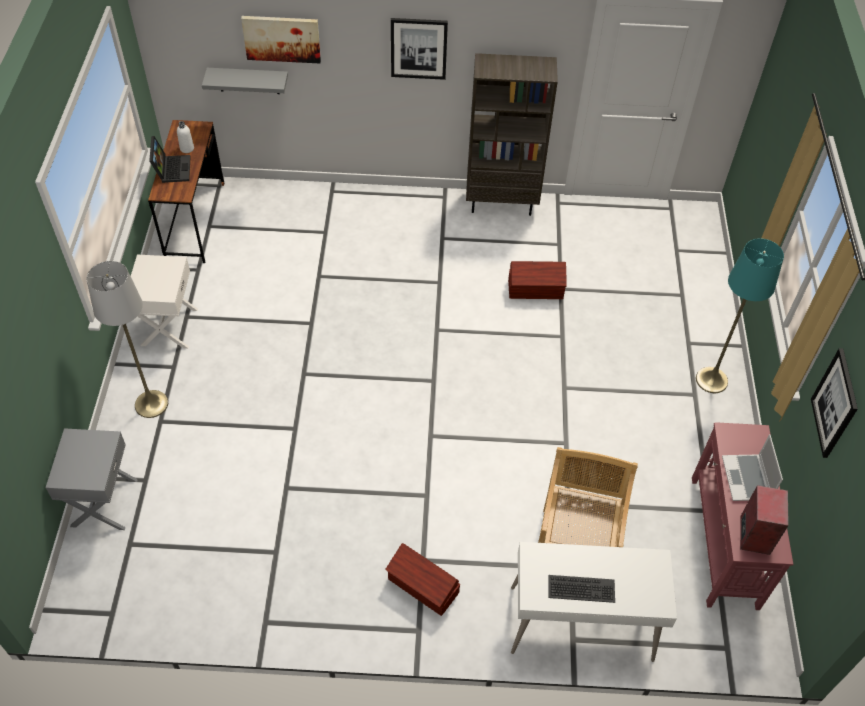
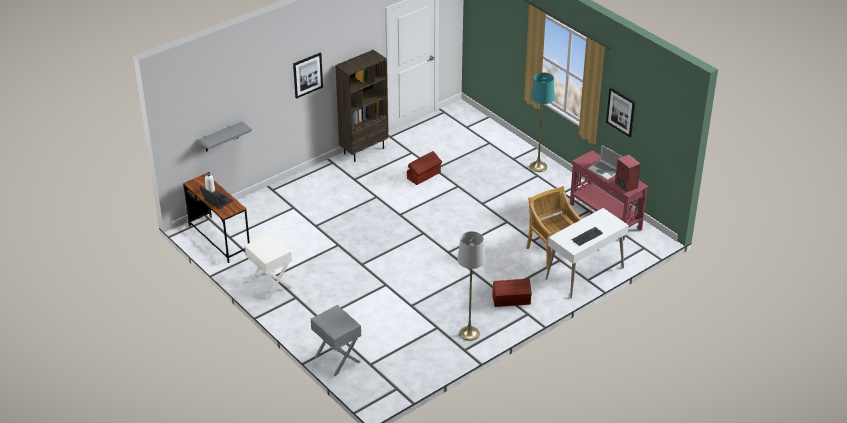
camera: 40 degrees left, 15 degrees down
grey floor lamp [87,261,168,418] -> grey floor lamp moved to [457,231,485,341]
picture [241,16,321,63] -> none

